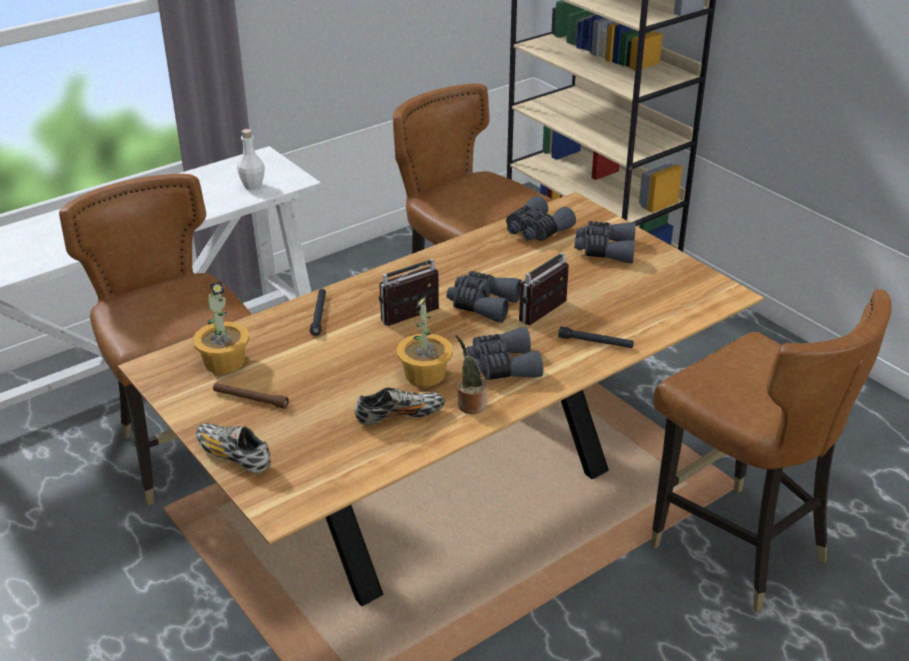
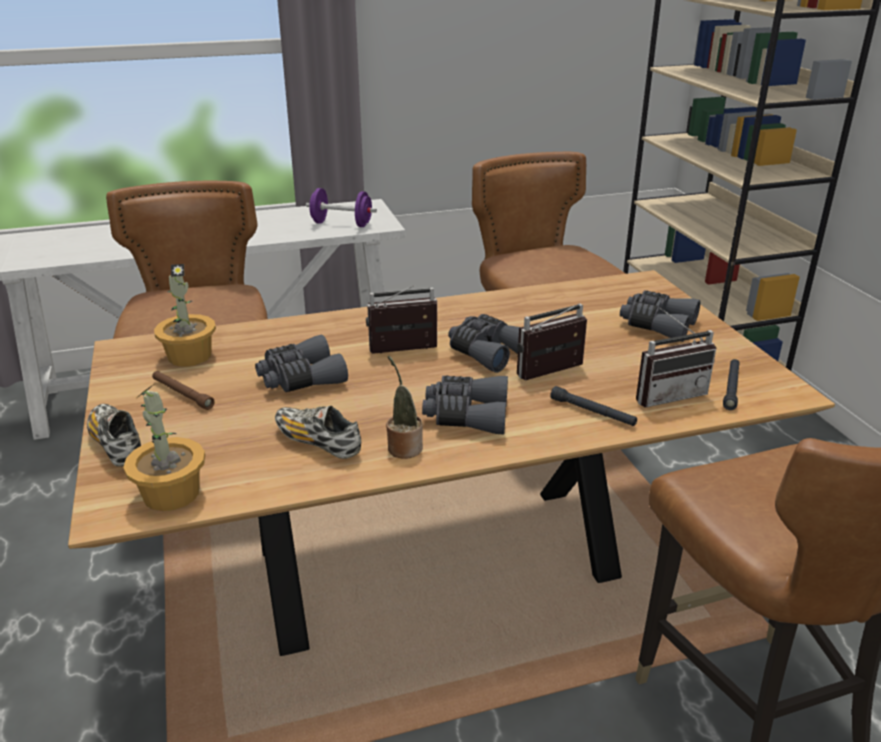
camera: 20 degrees right, 5 degrees down
white bottle [237,129,265,190] -> purple dumbbell [306,188,377,227]
black flashlight [310,289,326,336] -> black flashlight moved to [723,359,740,410]
shoe [355,388,445,425] -> shoe turned 150 degrees counterclockwise [275,406,361,459]
potted plant [396,296,453,387] -> potted plant moved to [123,385,205,511]
grey binoculars [506,196,576,241] -> grey binoculars moved to [255,334,348,392]
none -> radio [636,308,717,407]

